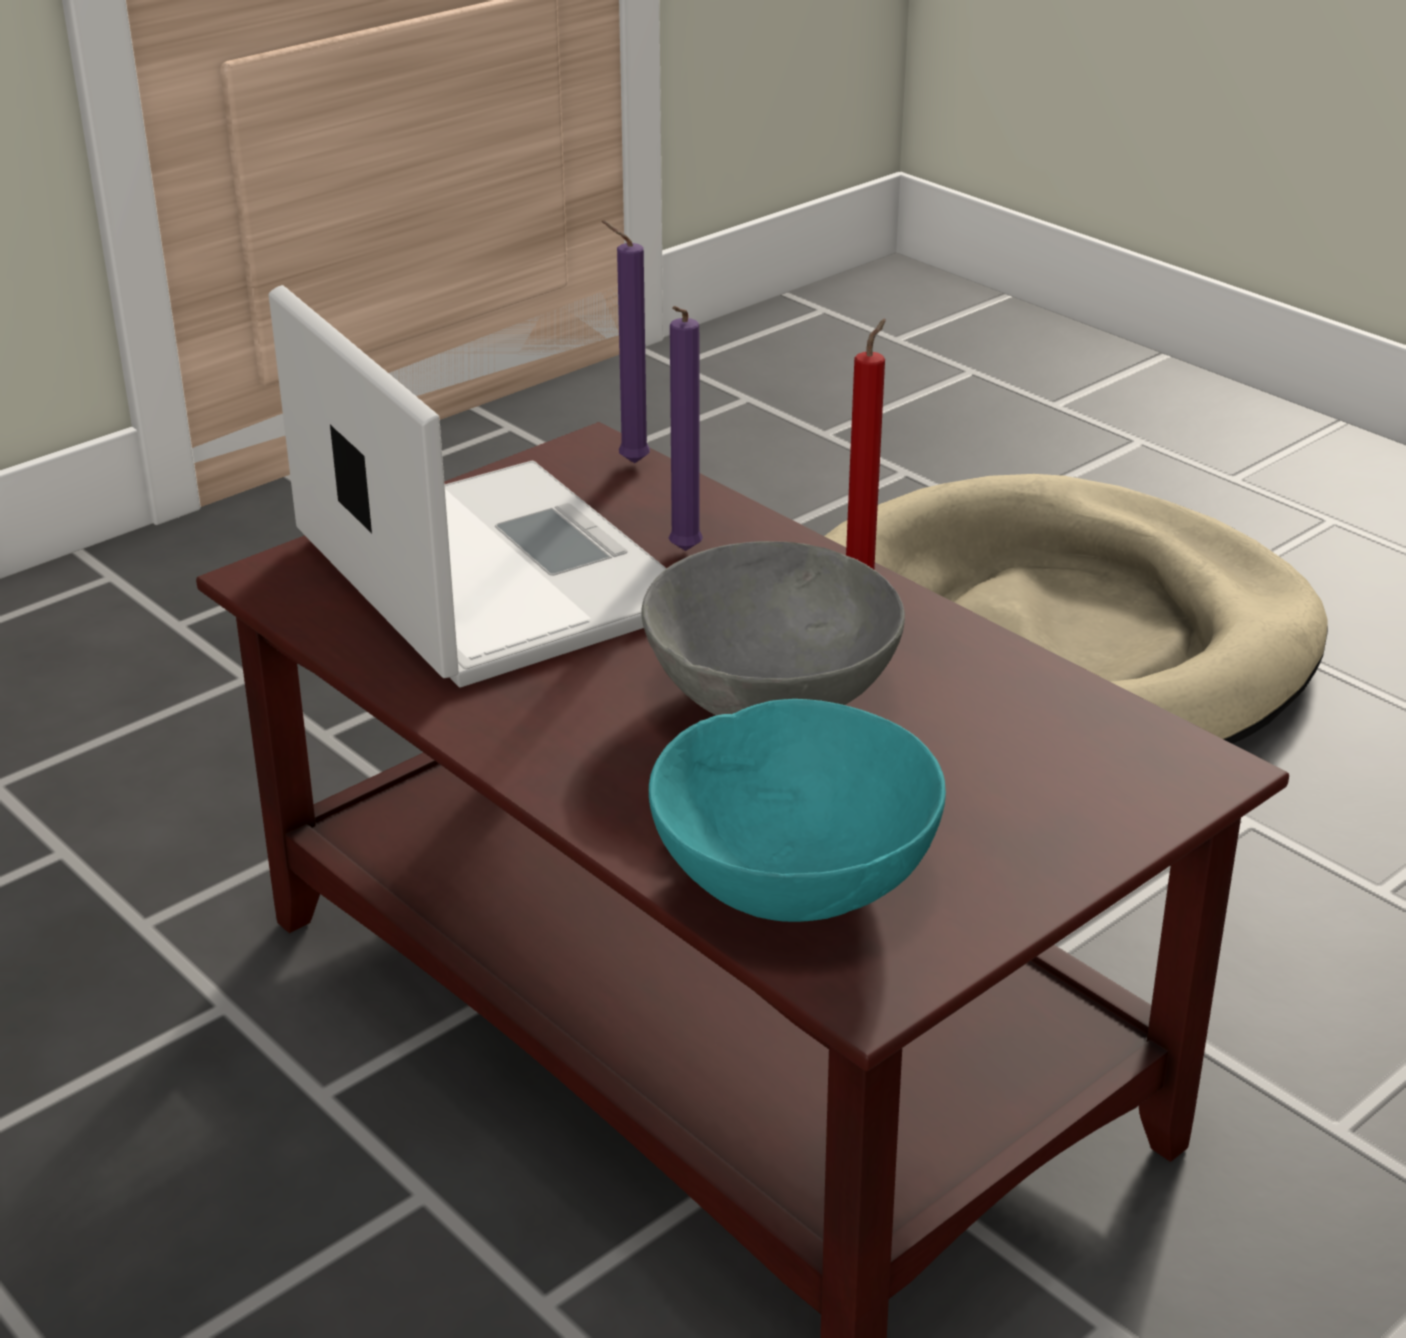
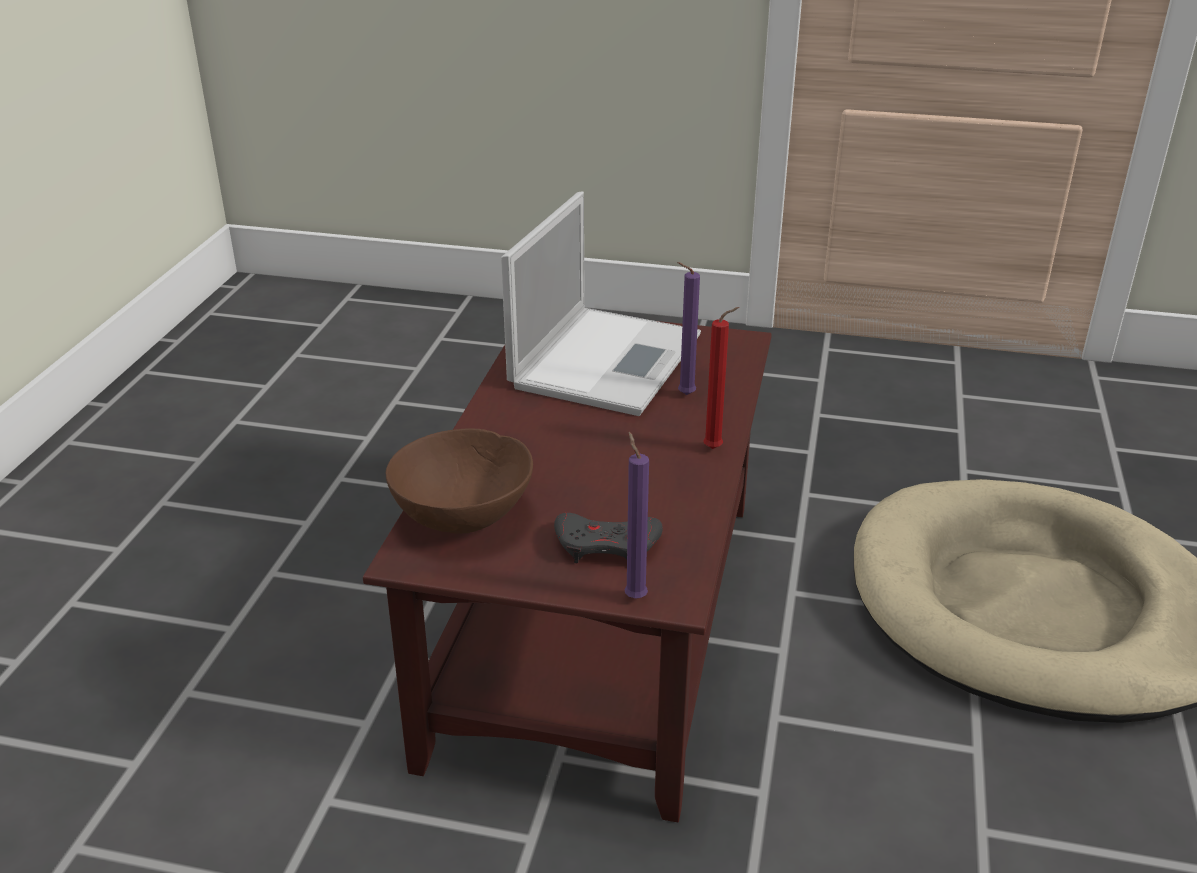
camera: 55 degrees right, 0 degrees up
purple candle [602,220,650,463] -> purple candle moved to [624,432,649,599]
grey bowl [641,541,905,715] -> none
turquoise bowl [649,699,946,922] -> brown bowl [386,428,533,534]
none -> grey game controller [554,513,663,564]

